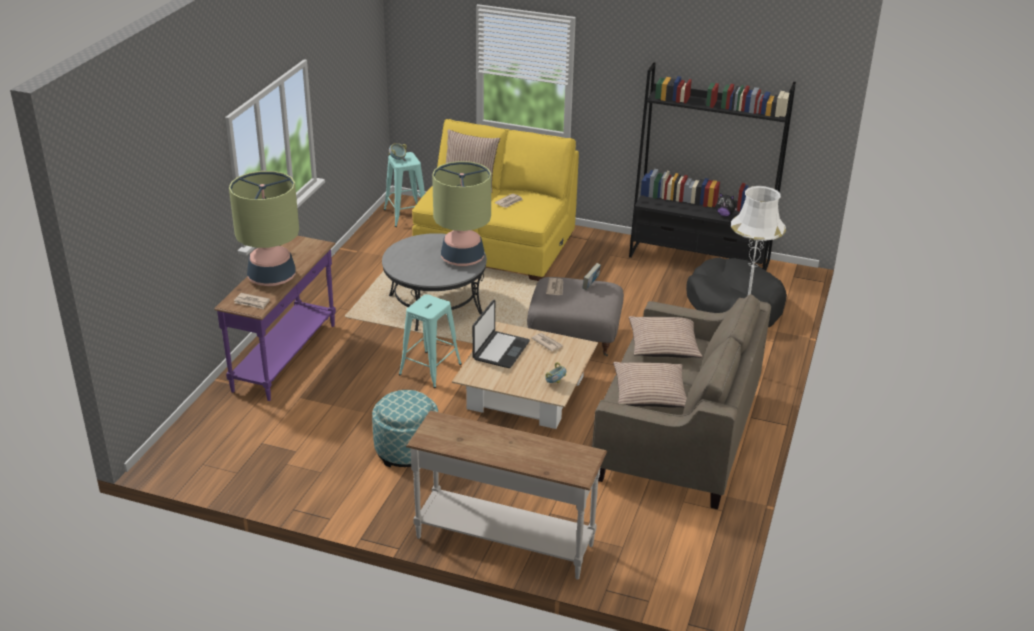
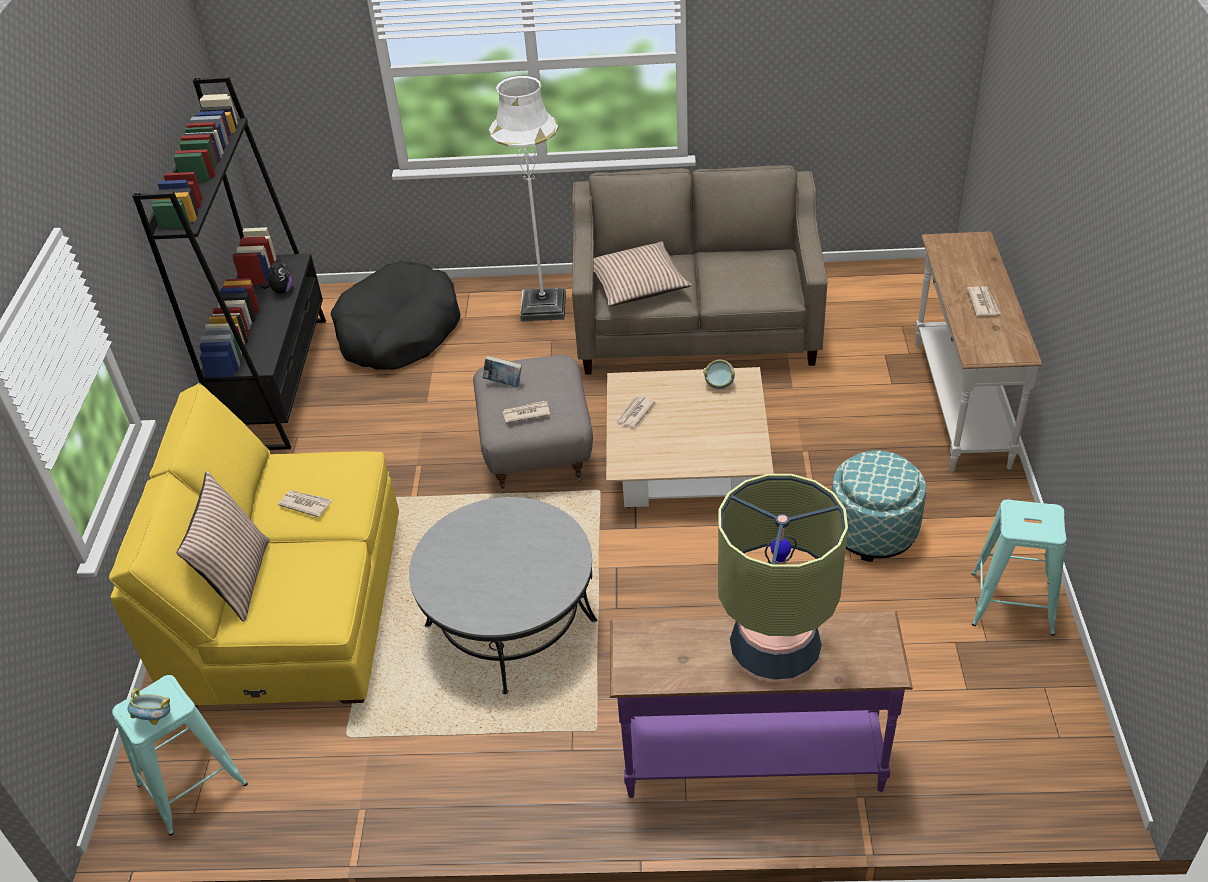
camera: 105 degrees left, 10 degrees up
newspaper [234,293,270,309] -> newspaper moved to [967,286,1001,316]
turquoise stool [399,294,462,388] -> turquoise stool moved to [972,499,1066,636]
table lamp [432,161,491,266] -> none
laptop [472,300,530,368] -> none
pillow [613,362,687,408] -> none

